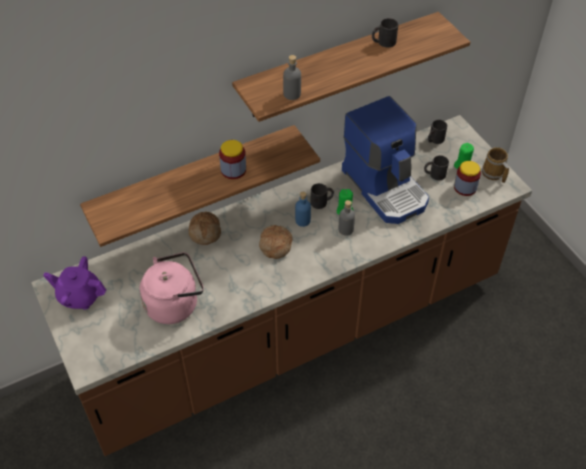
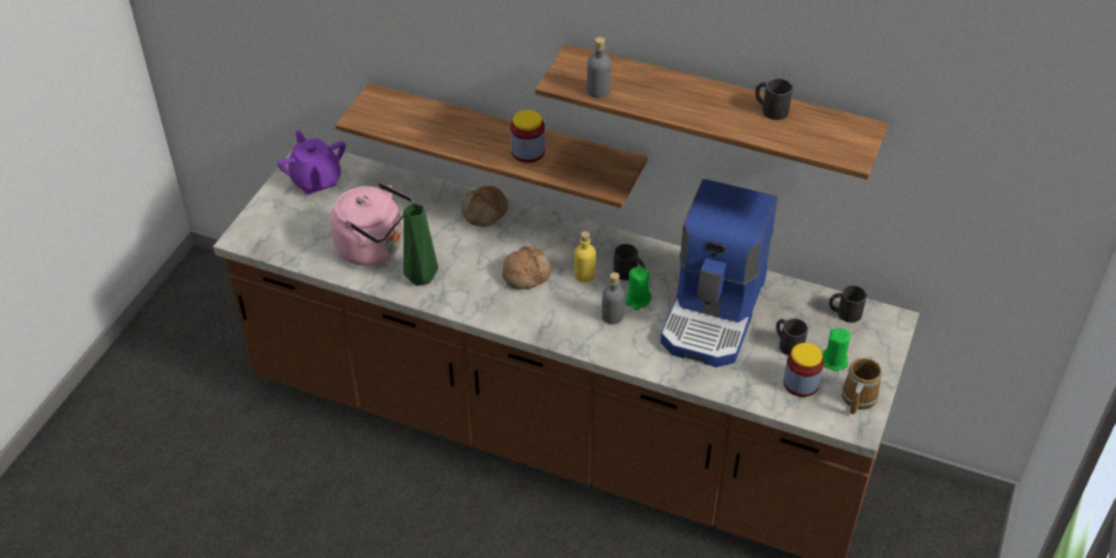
camera: 50 degrees right, 5 degrees down
blue bottle [295,192,311,227] -> yellow bottle [574,231,596,282]
none -> green vase [404,203,438,286]

